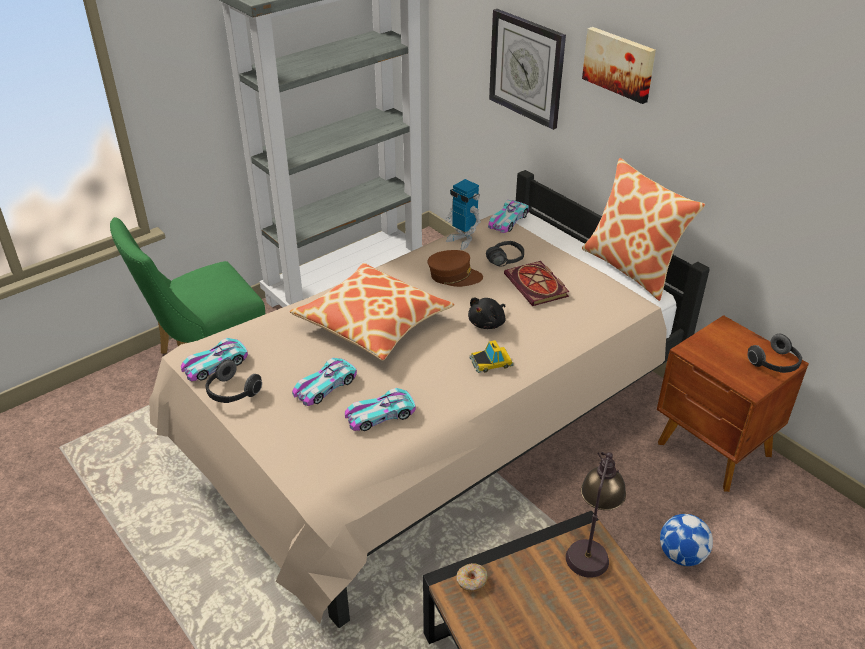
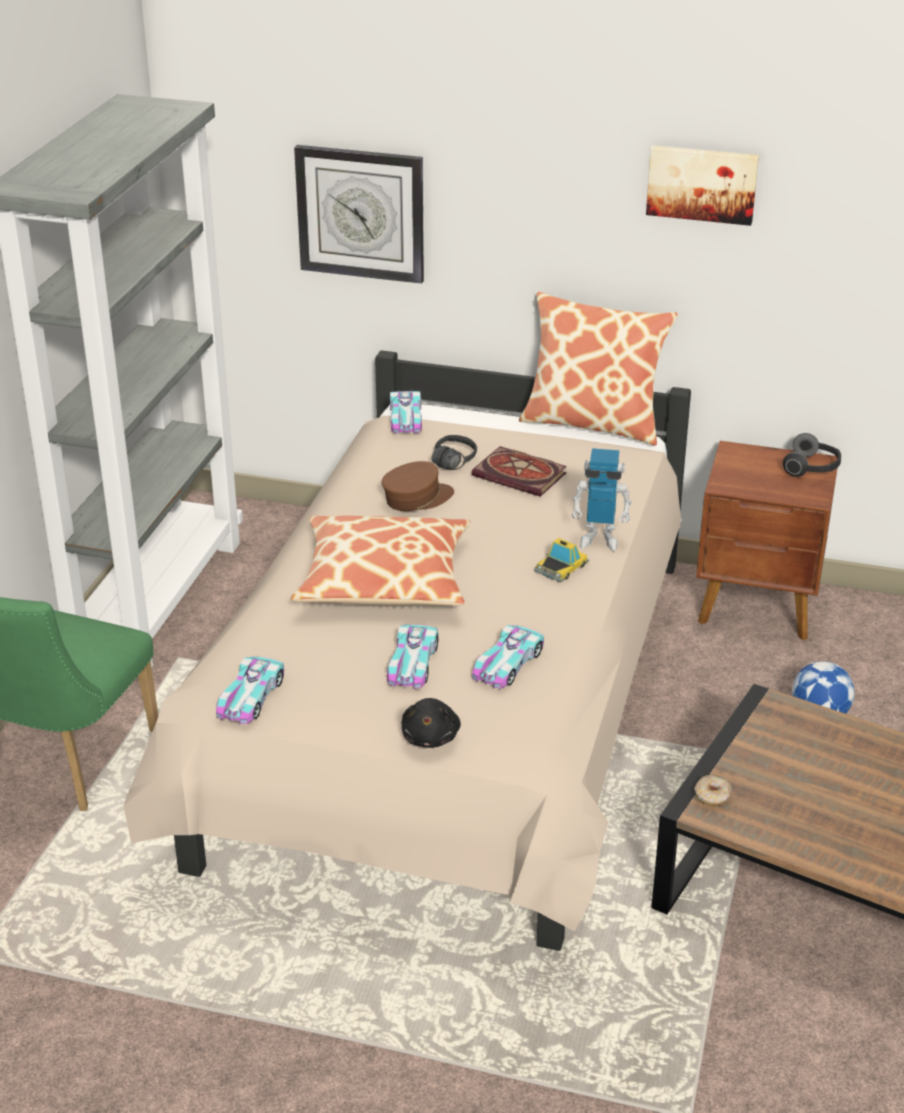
camera: 35 degrees left, 5 degrees down
headphones [205,359,262,403] -> none
toy robot [445,179,481,250] -> toy robot moved to [571,448,632,551]
black plush toy [468,297,506,329] -> black plush toy moved to [401,698,461,748]
table lamp [566,452,626,578] -> none
picture [582,27,656,104] -> picture moved to [646,145,759,226]

